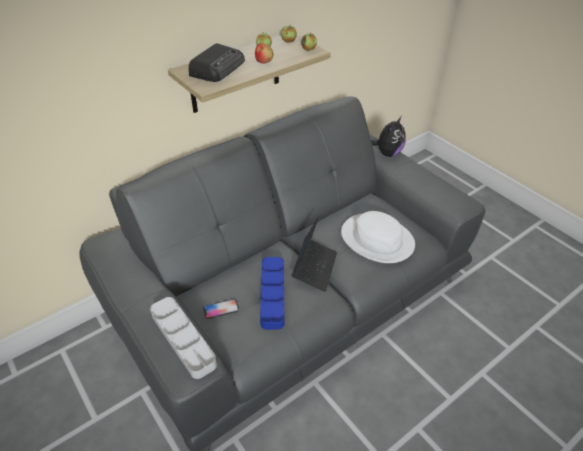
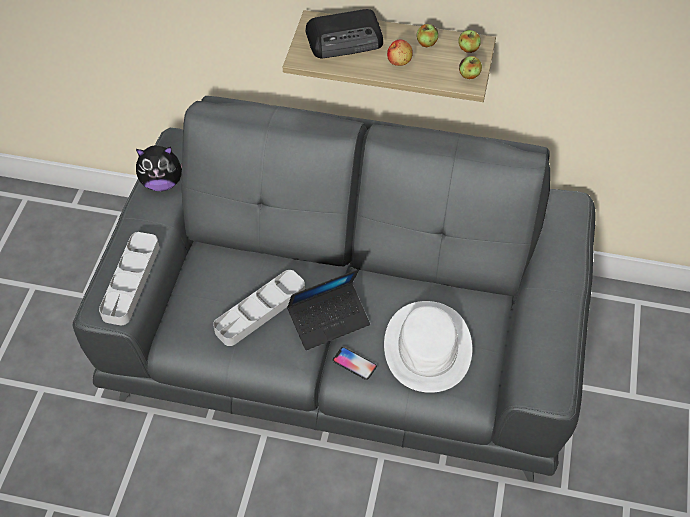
camera: 50 degrees right, 10 degrees up
phone [203,299,239,319] -> phone moved to [332,347,377,380]
blue tray [260,257,285,330] -> grey tray [213,270,305,346]
plush toy [371,117,406,157] -> plush toy moved to [136,146,182,191]

